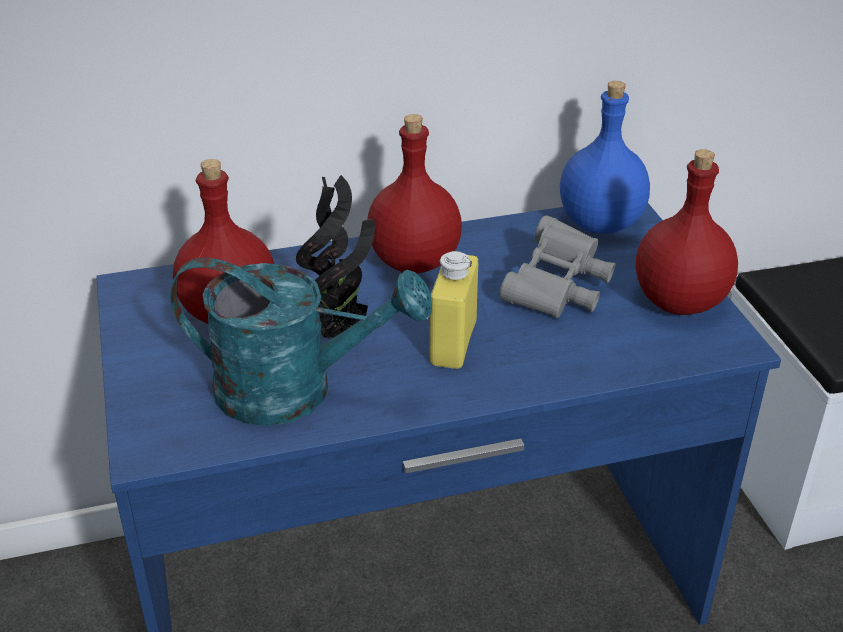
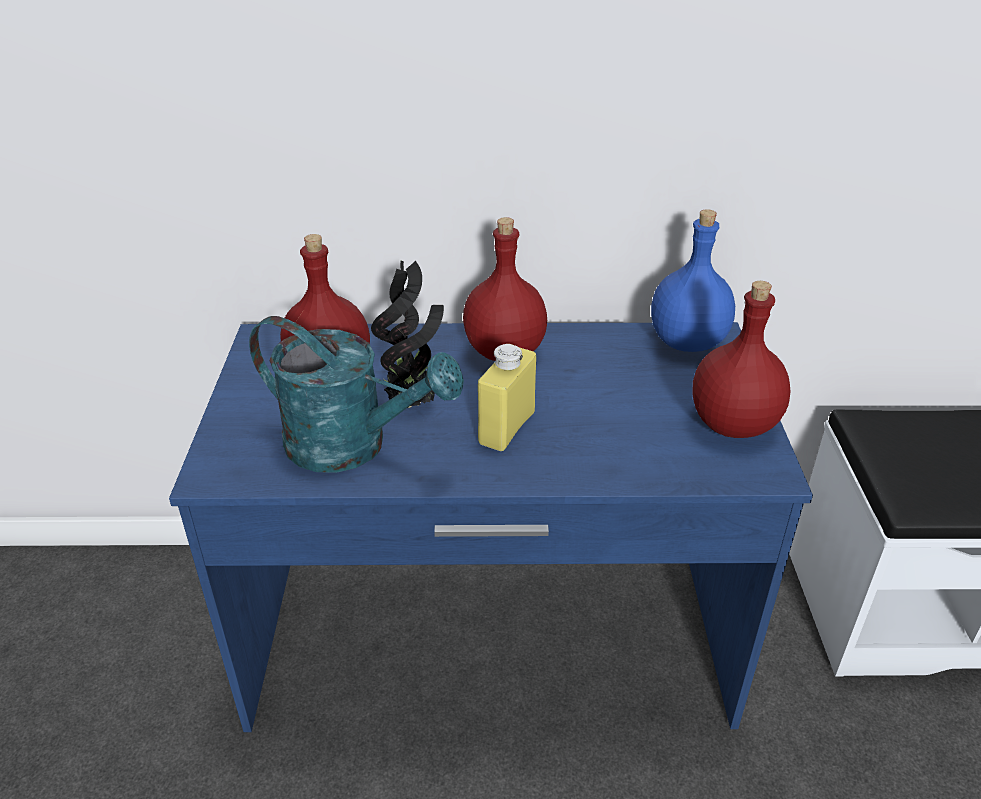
camera: 15 degrees right, 0 degrees up
grey binoculars [499,215,615,318] -> none

